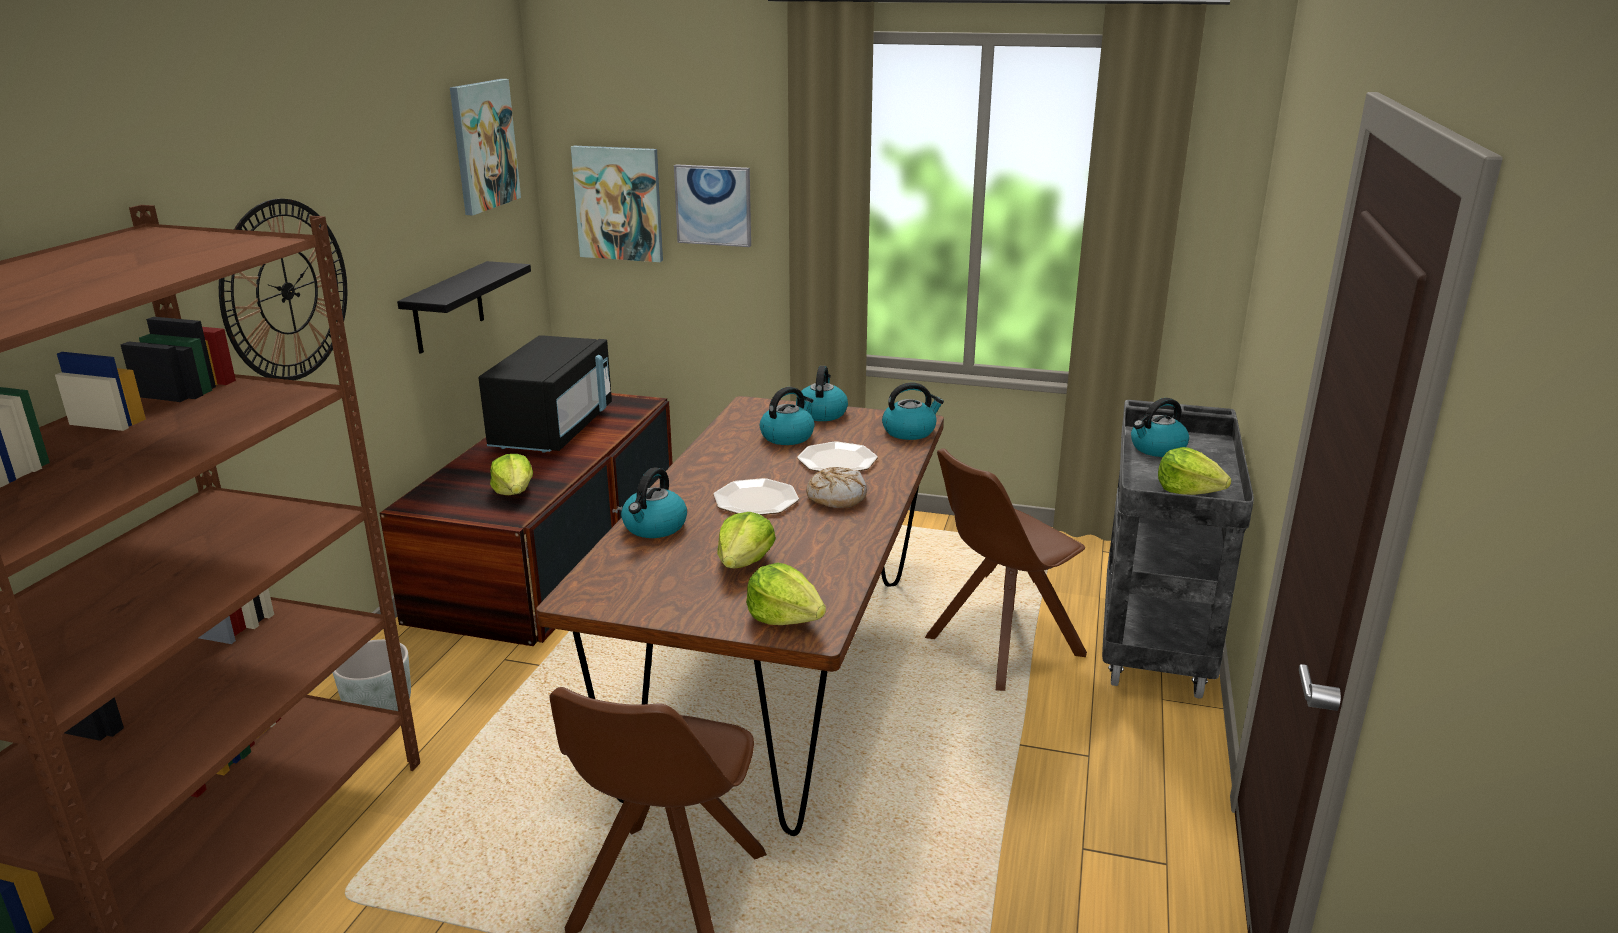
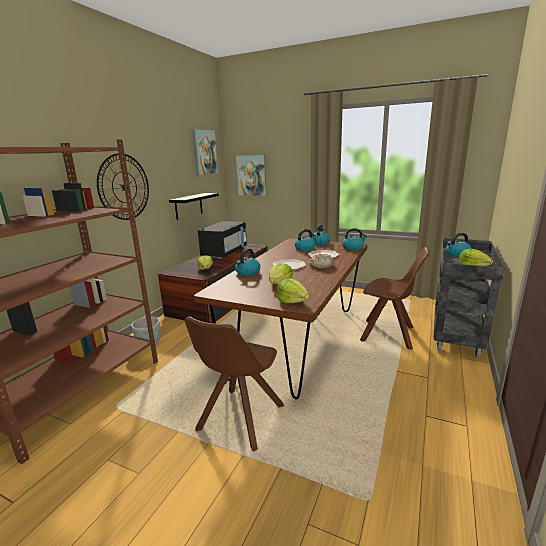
camera: 10 degrees right, 5 degrees down
picture [674,164,751,247] -> none
brown chair [925,448,1087,691] -> brown chair turned 135 degrees counterclockwise [360,247,430,350]

